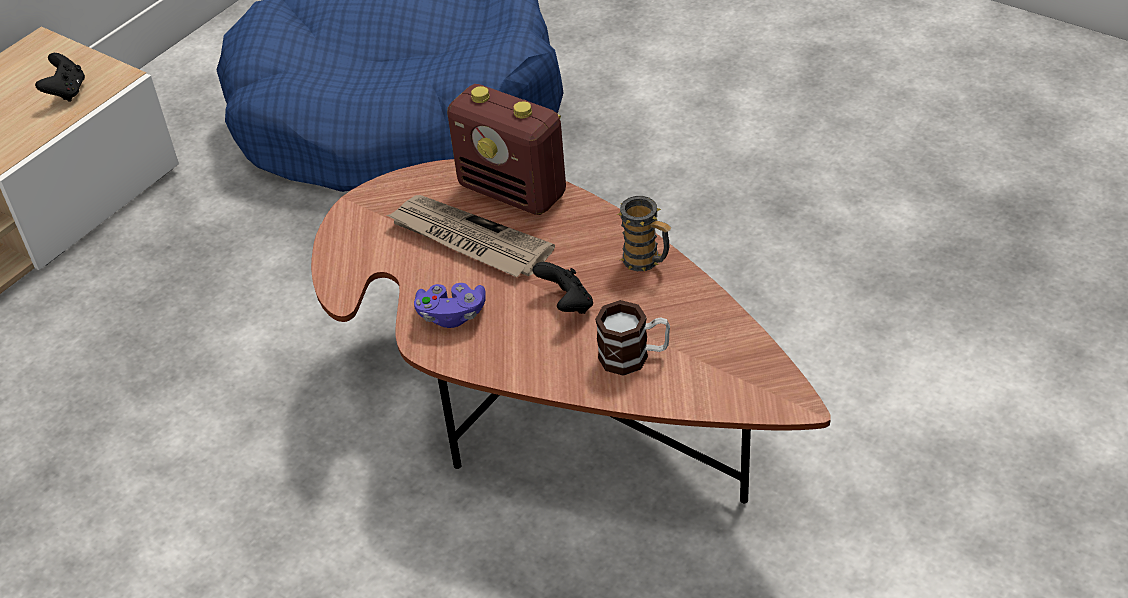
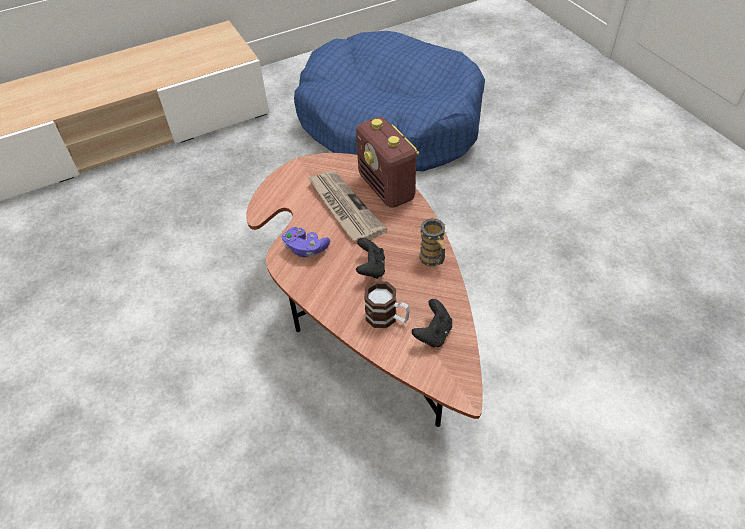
camera: 25 degrees right, 5 degrees up
black game controller [35,53,85,102] -> black game controller moved to [411,299,452,347]

